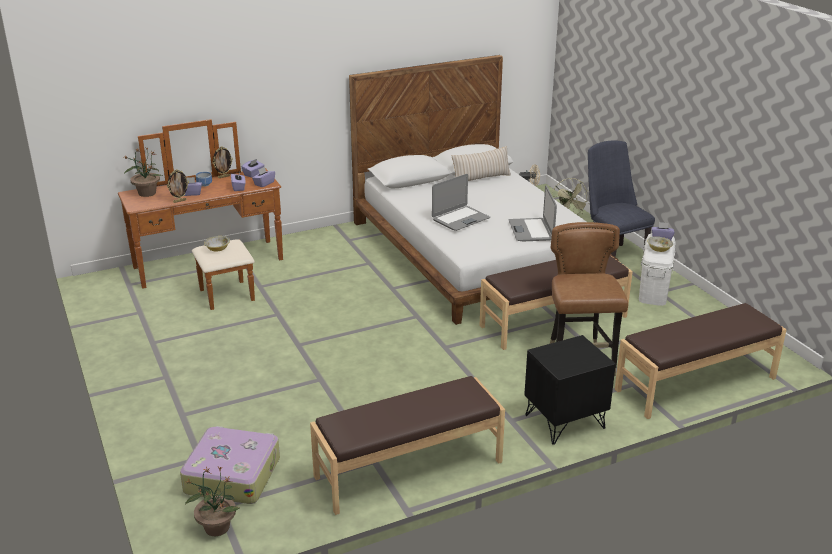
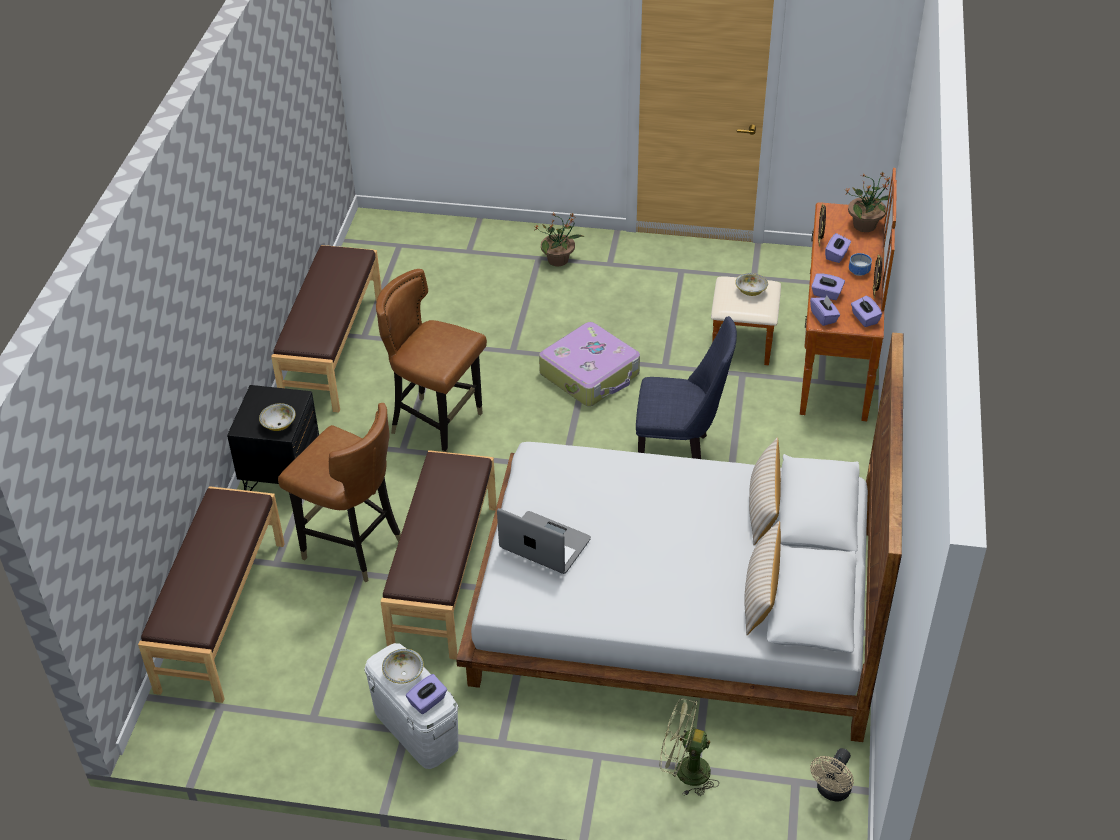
camera: 125 degrees right, 15 degrees up
suitcase [180,426,280,504] -> suitcase moved to [539,322,640,406]
potted plant [185,466,239,536] -> potted plant moved to [534,213,584,266]
laptop [432,174,490,231] -> none
blue chair [588,141,655,257] -> blue chair moved to [636,316,737,459]
none -> bowl [259,403,296,431]
none -> brown chair [376,269,487,452]
none -> beige pillow [749,437,781,545]

